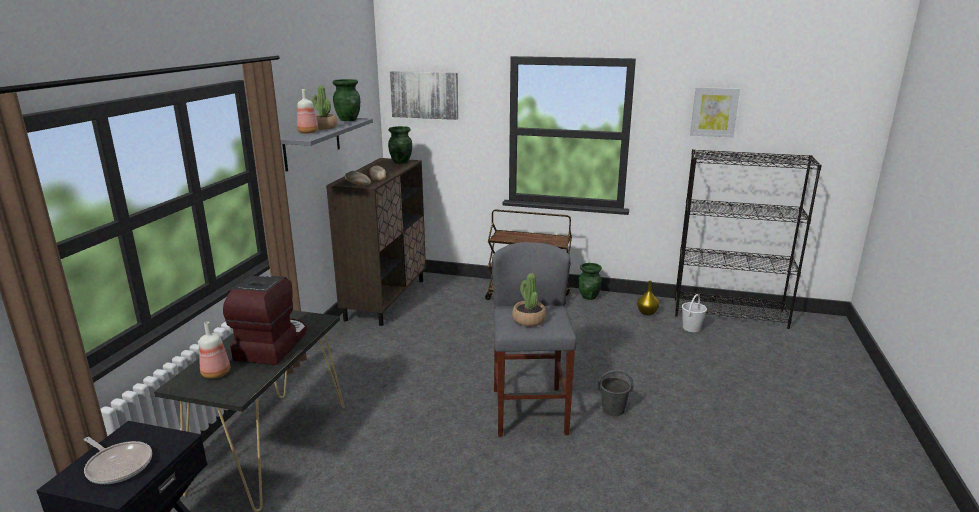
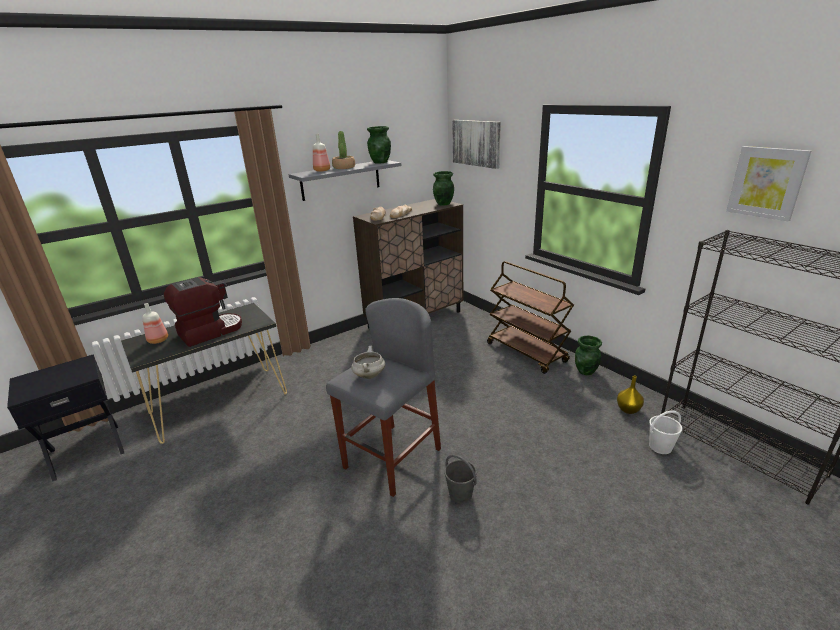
camera: 40 degrees right, 5 degrees up
frying pan [84,437,152,484] -> none
potted plant [512,273,546,327] -> white cooking pot [351,346,385,379]

